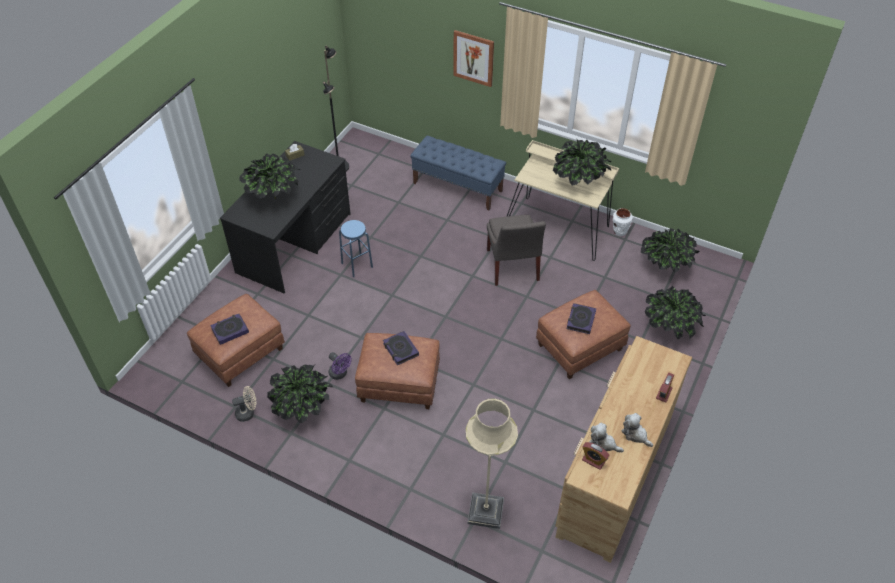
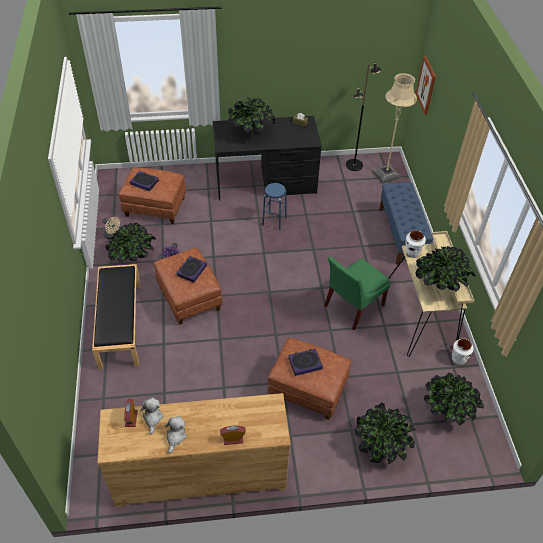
camera: 55 degrees right, 0 degrees up
picture [453,30,494,87] -> picture moved to [416,56,436,115]
beige floor lamp [466,398,518,529] -> beige floor lamp moved to [373,73,417,184]
grey chair [487,215,546,286] -> green chair [324,256,390,330]
none -> black bench [92,264,141,370]
none -> white vase [405,230,426,258]

